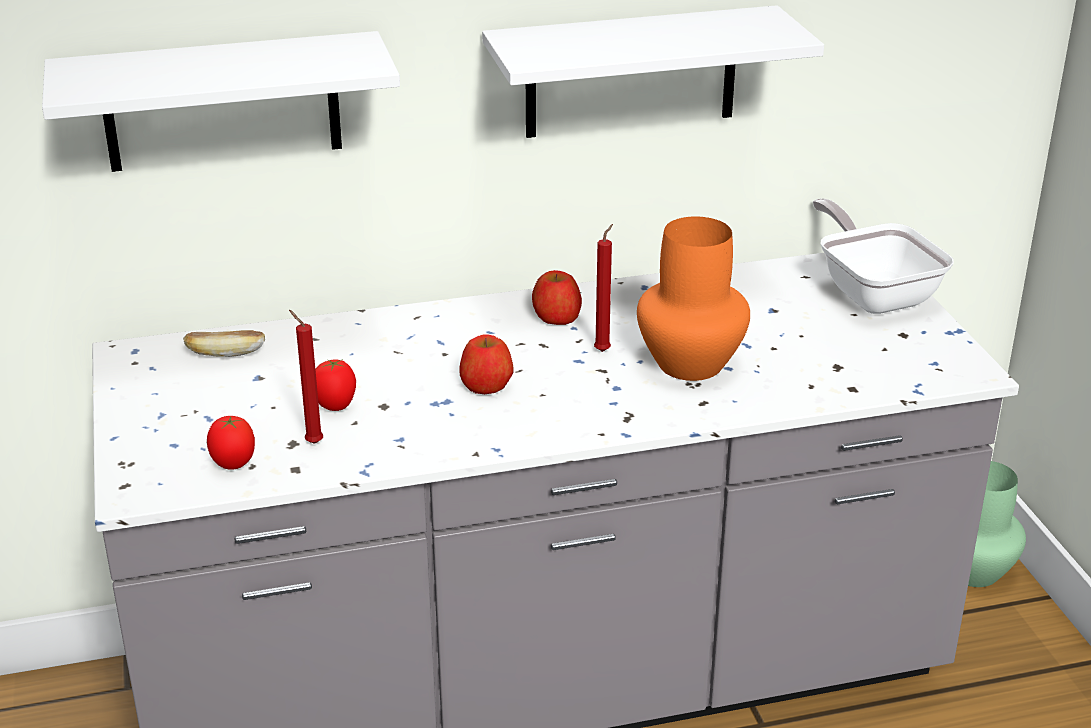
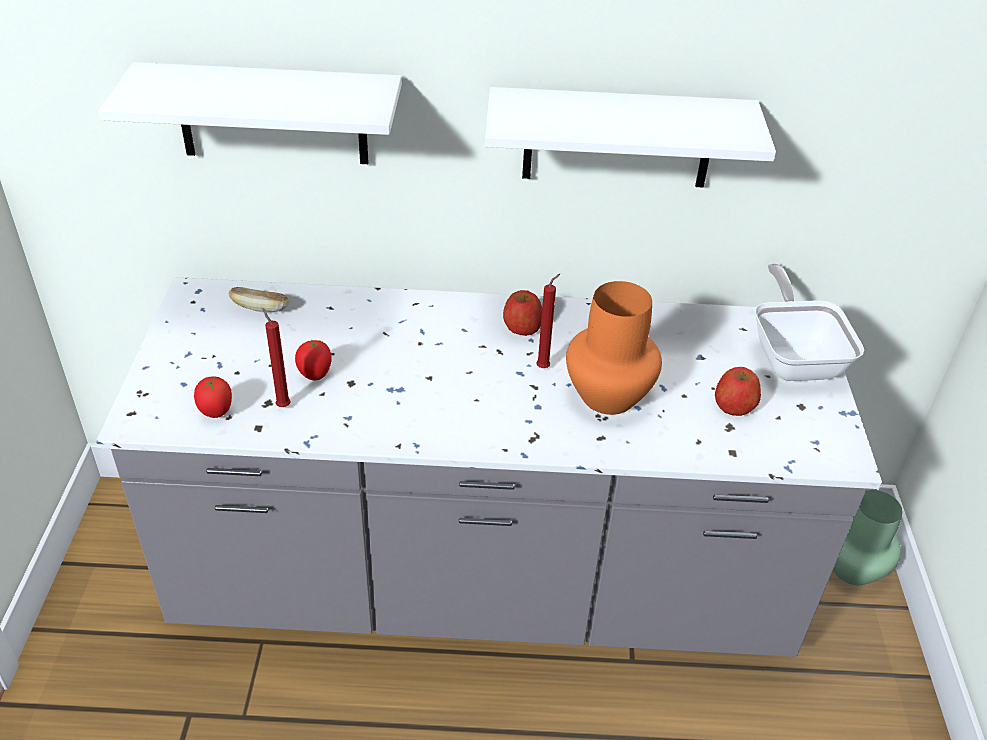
camera: 15 degrees right, 10 degrees up
apple [459,334,514,394] -> apple moved to [715,367,761,416]

